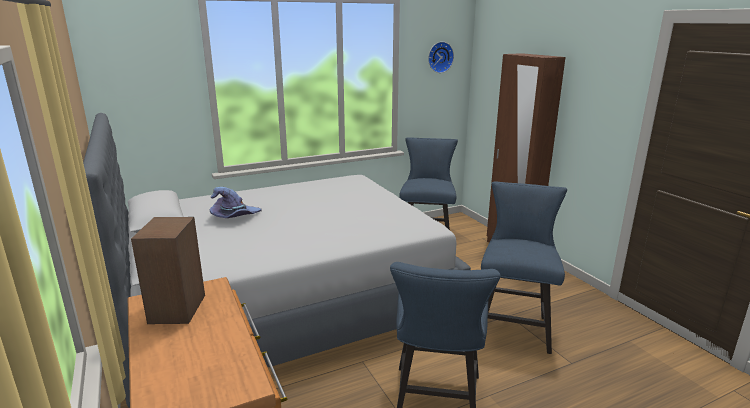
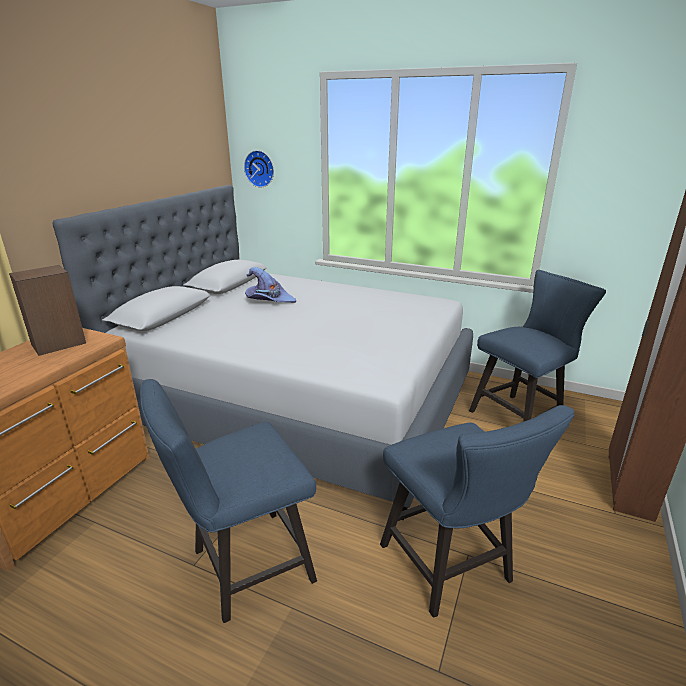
camera: 50 degrees right, 5 degrees up
wall clock [428,42,454,73] -> wall clock moved to [244,150,274,188]
blue chair [481,182,567,354] -> blue chair turned 90 degrees clockwise [380,405,574,618]

